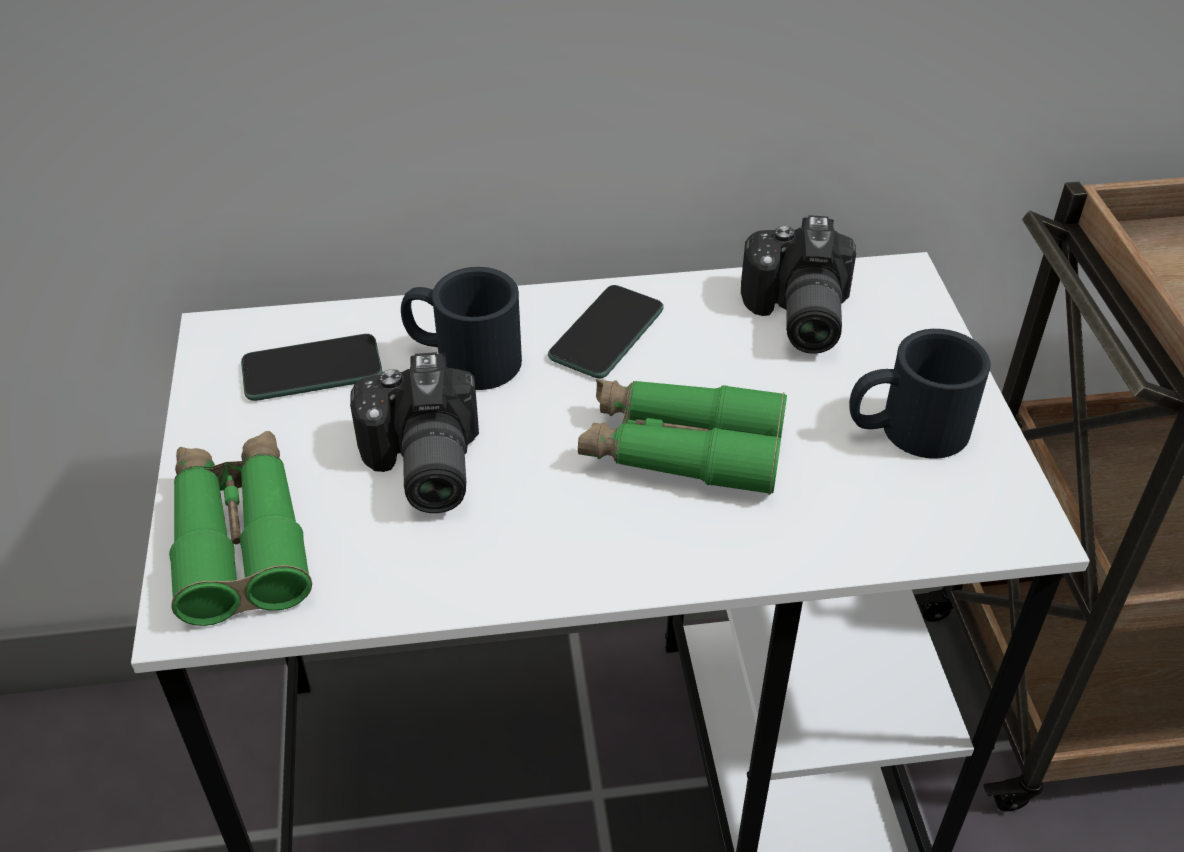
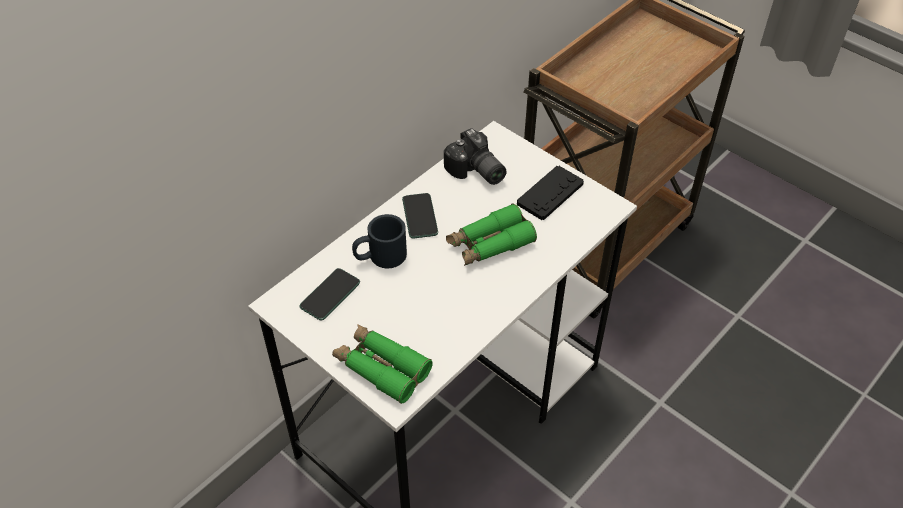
camera: 40 degrees left, 5 degrees up
camera [350,352,479,513] -> none
black mug [849,329,991,459] -> black game controller [517,166,584,220]

